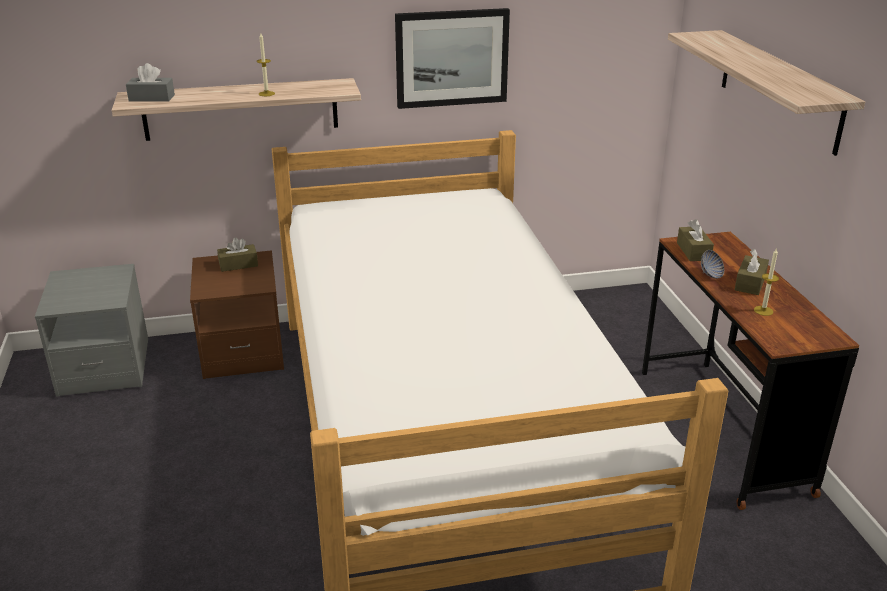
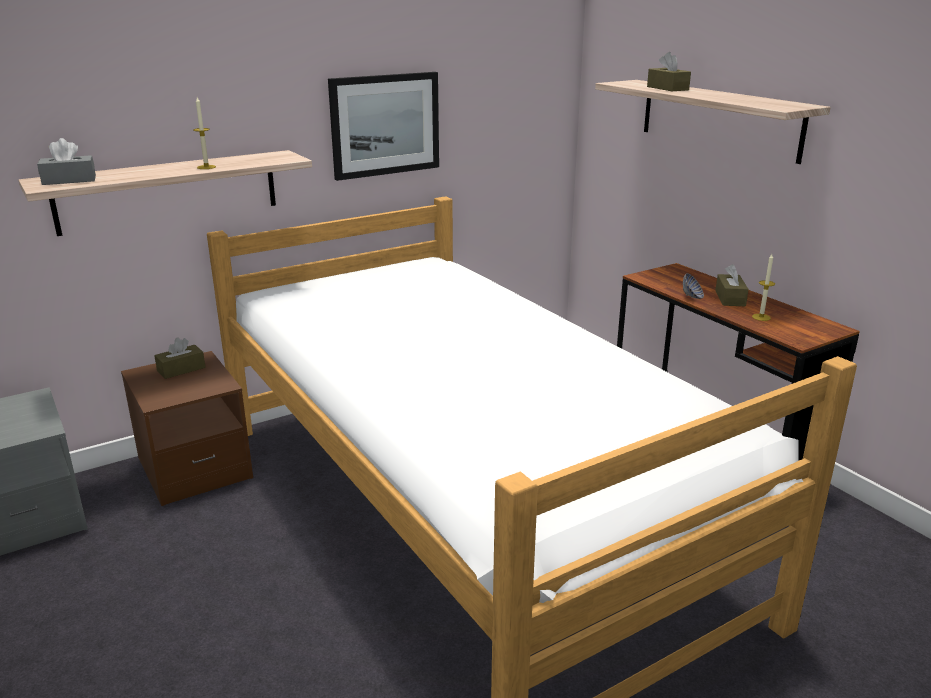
camera: 20 degrees left, 5 degrees down
brown tissue box [677,219,714,261] -> brown tissue box moved to [647,52,691,91]

